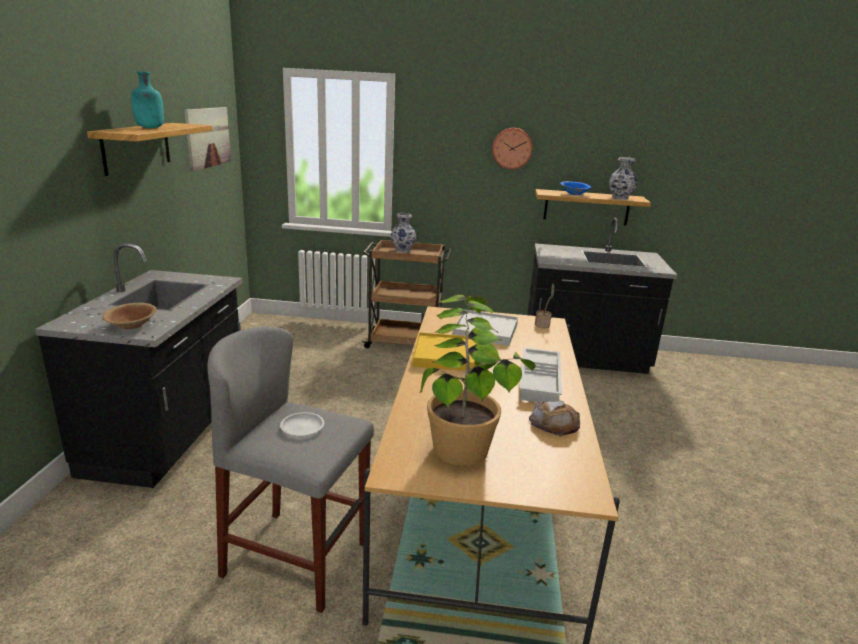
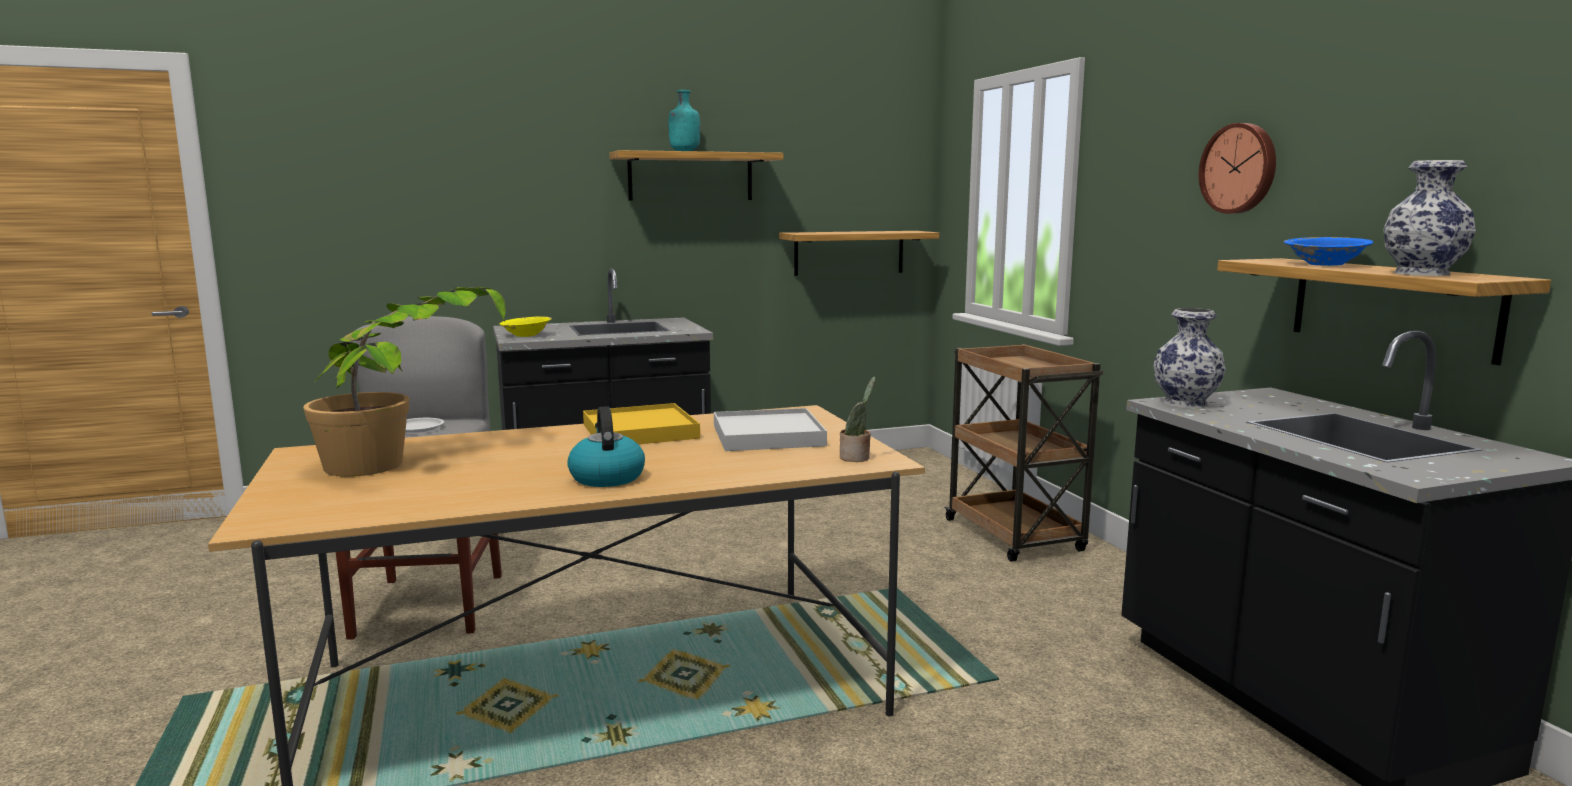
camera: 65 degrees right, 10 degrees down
brown bowl [102,303,157,330] -> yellow bowl [500,316,552,337]
picture [184,107,231,171] -> none
vase [391,213,417,253] -> vase moved to [1153,308,1226,408]
white tray [519,348,562,402] -> kettle [567,406,645,487]
bread [529,401,580,436] -> none
none -> shelf [779,231,939,276]

